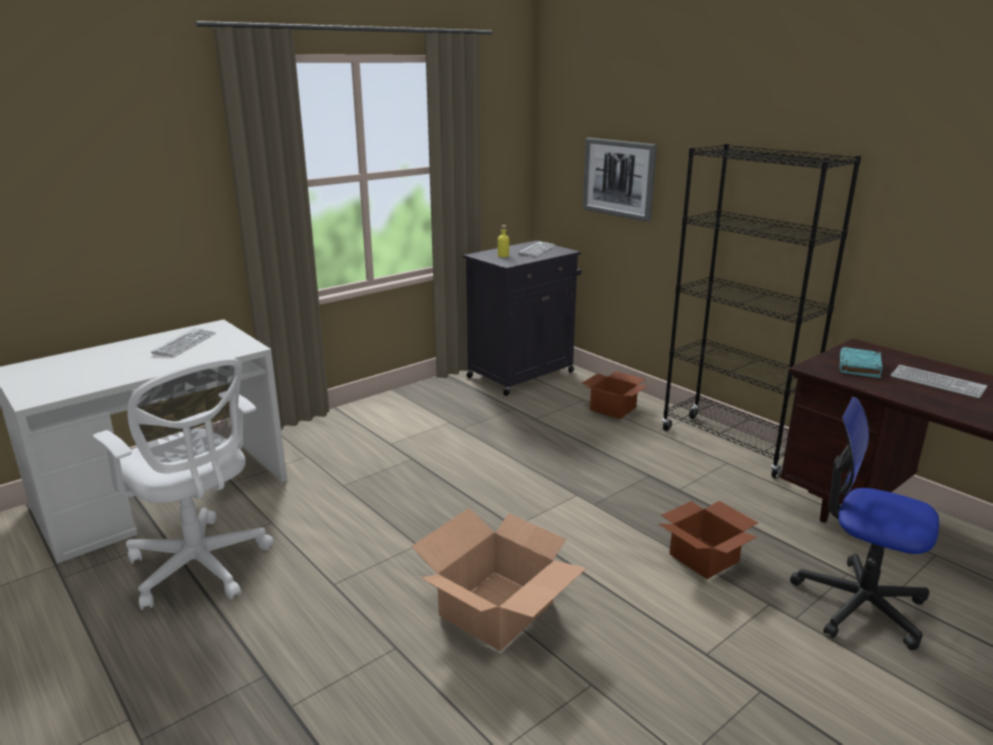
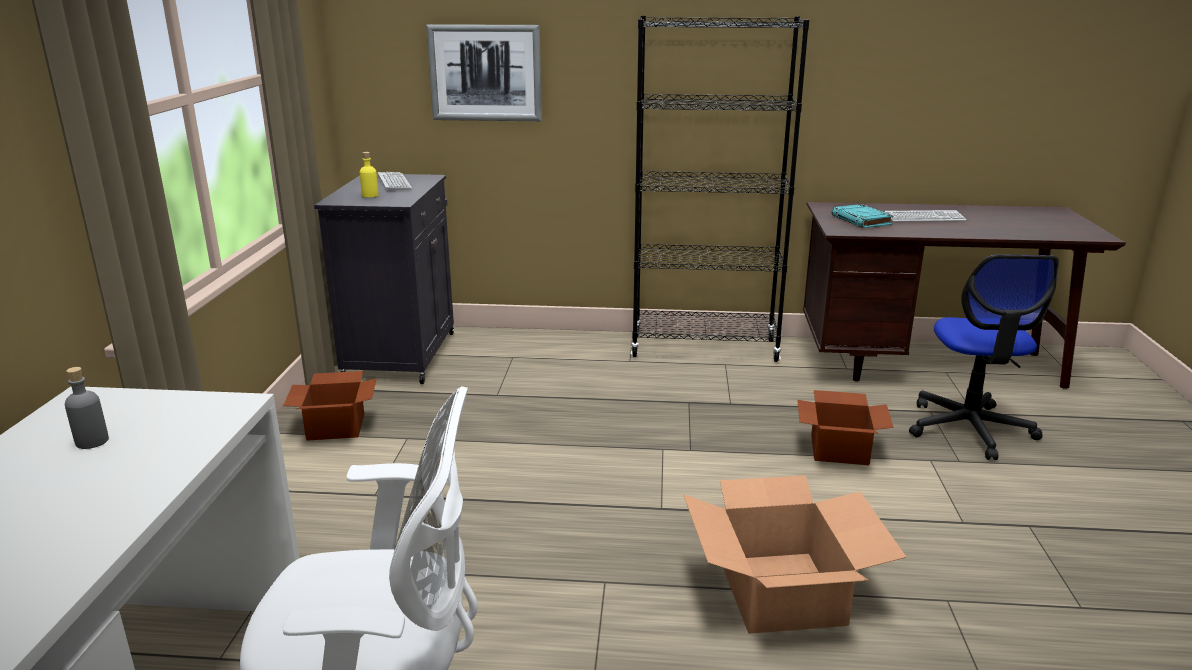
camera: 45 degrees left, 0 degrees up
keyboard [151,328,216,357] -> grey bottle [65,367,109,449]
cardboard box [582,371,648,419] -> cardboard box moved to [283,371,377,441]
office chair [790,397,939,650] -> office chair turned 75 degrees counterclockwise [909,255,1059,460]

